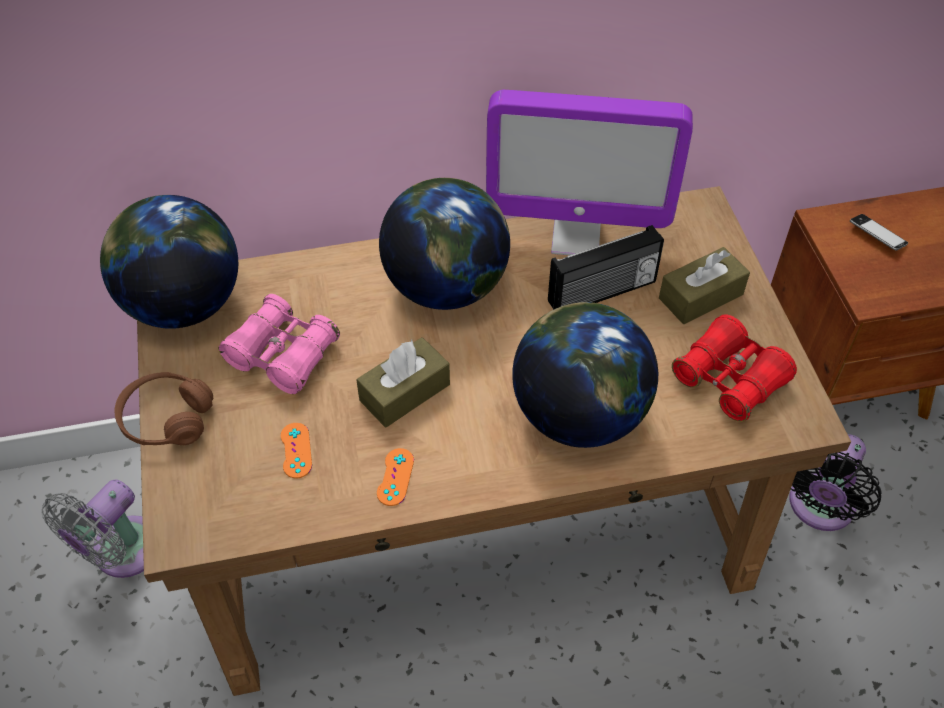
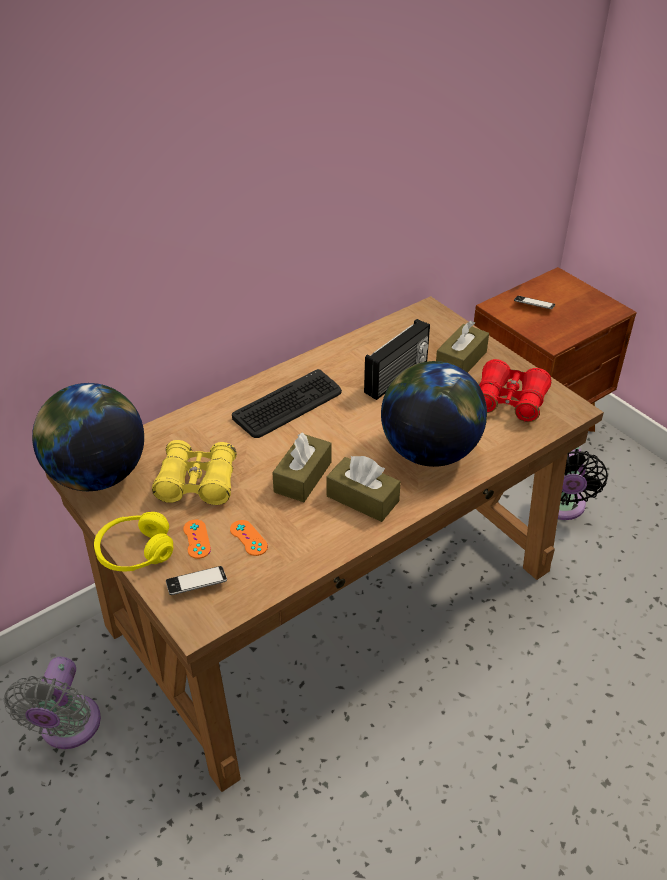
camera: 25 degrees left, 10 degrees down
brown headphones [114,372,213,445] -> yellow headphones [94,512,173,571]
pink binoculars [219,294,340,394] -> yellow binoculars [152,440,237,505]
orange game controller [377,448,414,506] -> orange game controller moved to [183,519,211,559]
globe [379,178,510,310] -> keyboard [232,369,342,438]
monitor [486,90,693,255] -> none
none -> phone [166,566,227,595]
none -> brown tissue box [326,456,401,522]

